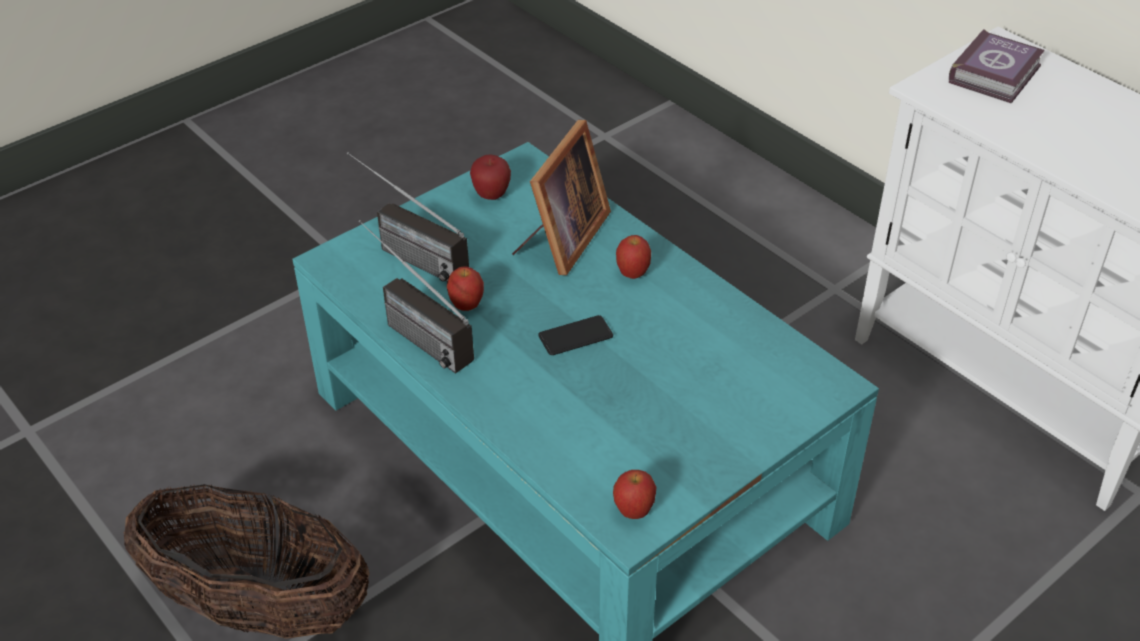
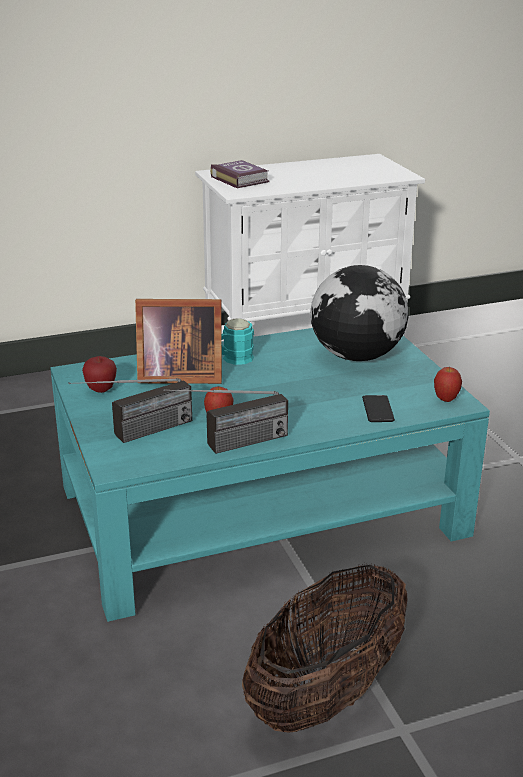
camera: 70 degrees left, 15 degrees down
picture frame [512,120,611,275] -> picture frame turned 135 degrees clockwise [135,299,222,384]
phone [538,315,613,355] -> phone moved to [362,395,395,422]
apple [616,235,651,279] -> turquoise mug [222,318,254,365]
none -> globe [311,265,409,361]

